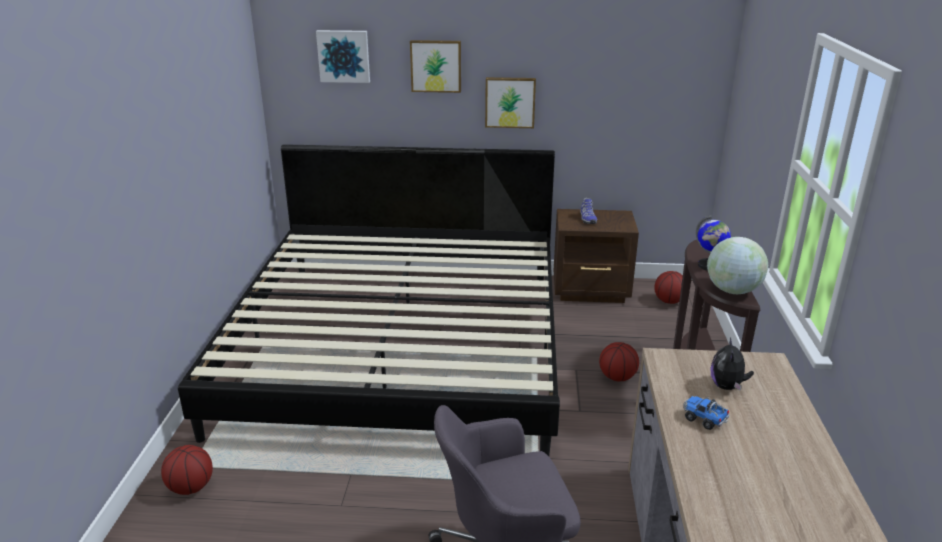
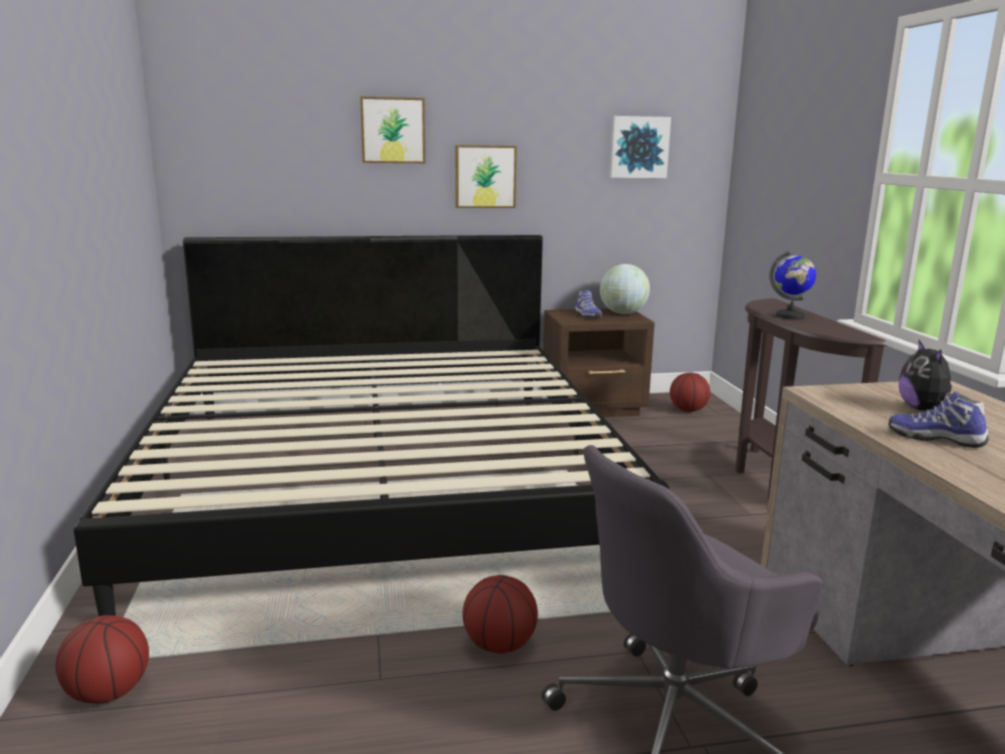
camera: 15 degrees left, 10 degrees down
picture [316,30,370,83] -> picture moved to [609,116,671,178]
basketball [599,342,639,381] -> basketball moved to [462,575,538,654]
toy truck [683,396,729,430] -> shoe [888,392,989,448]
globe [707,237,768,294] -> globe moved to [600,264,650,314]

